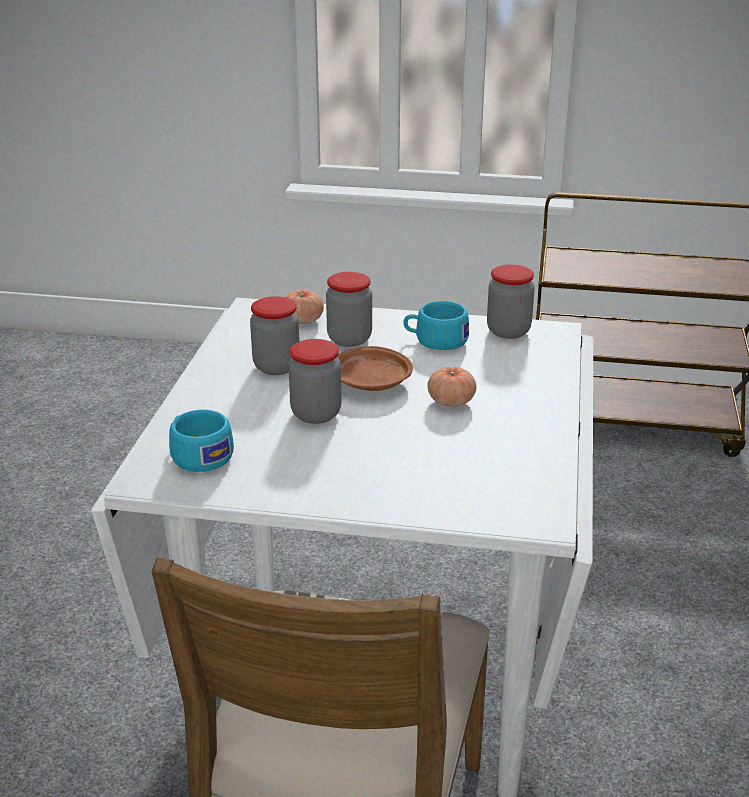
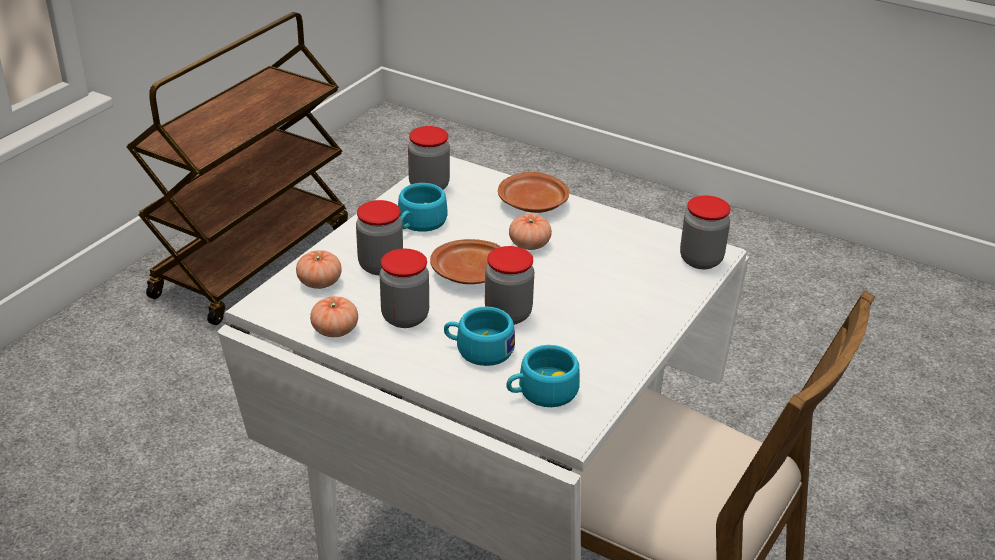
camera: 70 degrees left, 5 degrees up
none -> tomato [310,296,358,337]
none -> turquoise cup [444,306,515,366]
none -> brown plate [498,172,569,213]
none -> jar [680,195,731,269]

